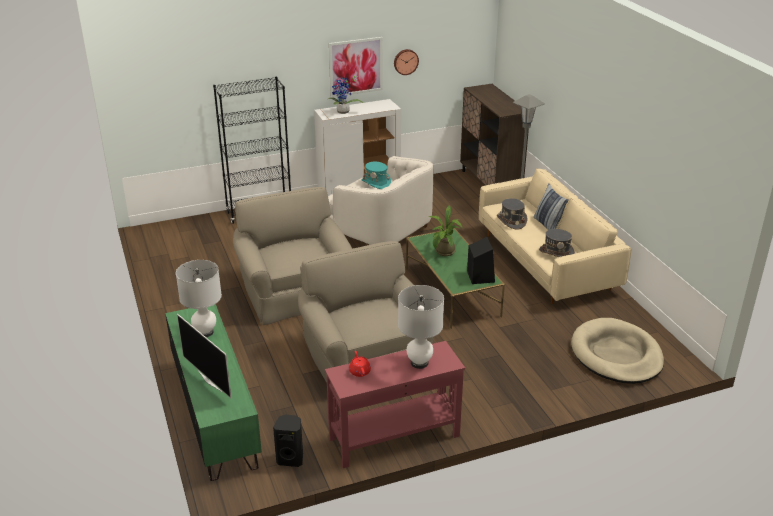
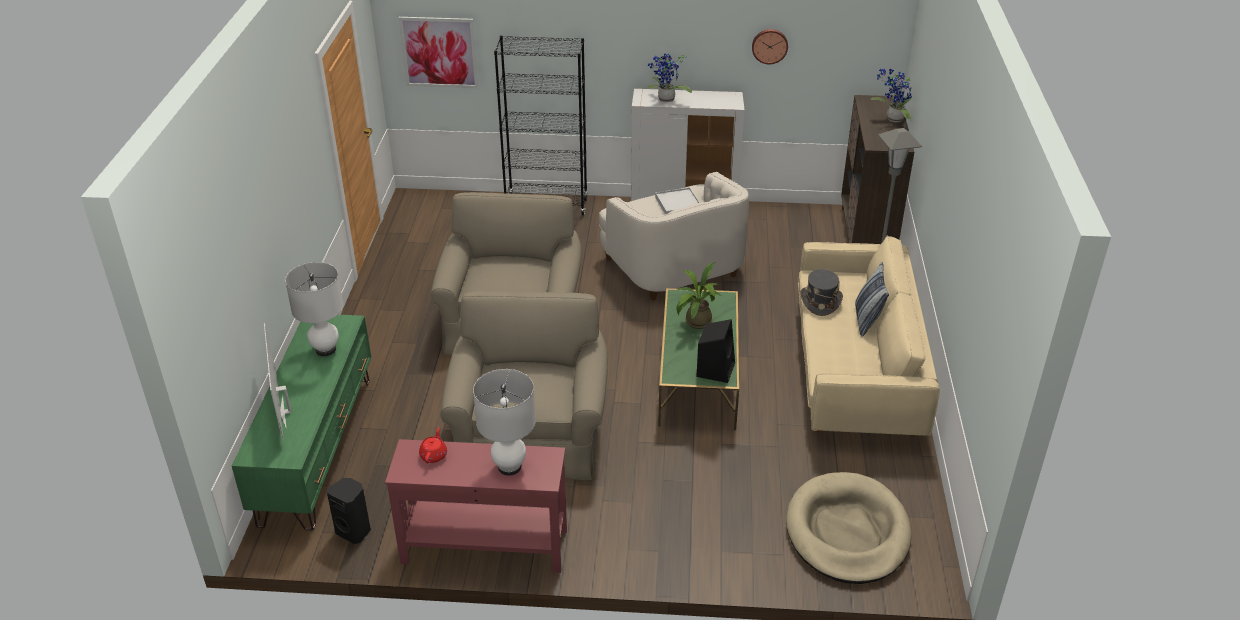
camera: 25 degrees right, 5 degrees up
picture [329,37,383,97] -> picture moved to [398,17,479,88]
turquoise hat [361,162,391,189] -> white tray [655,187,700,214]
grey hat [539,229,575,257] -> none
none -> potted plant [871,69,912,123]

